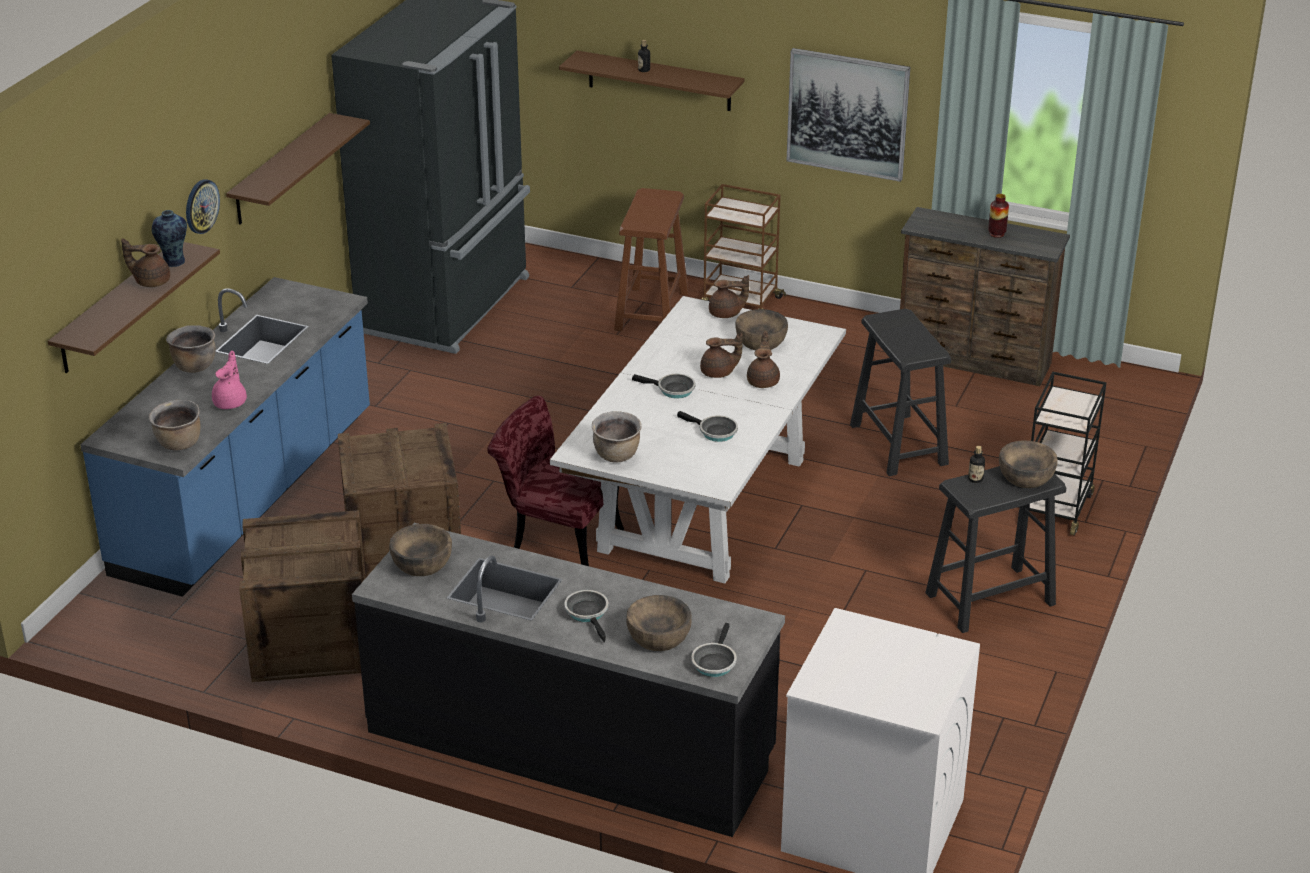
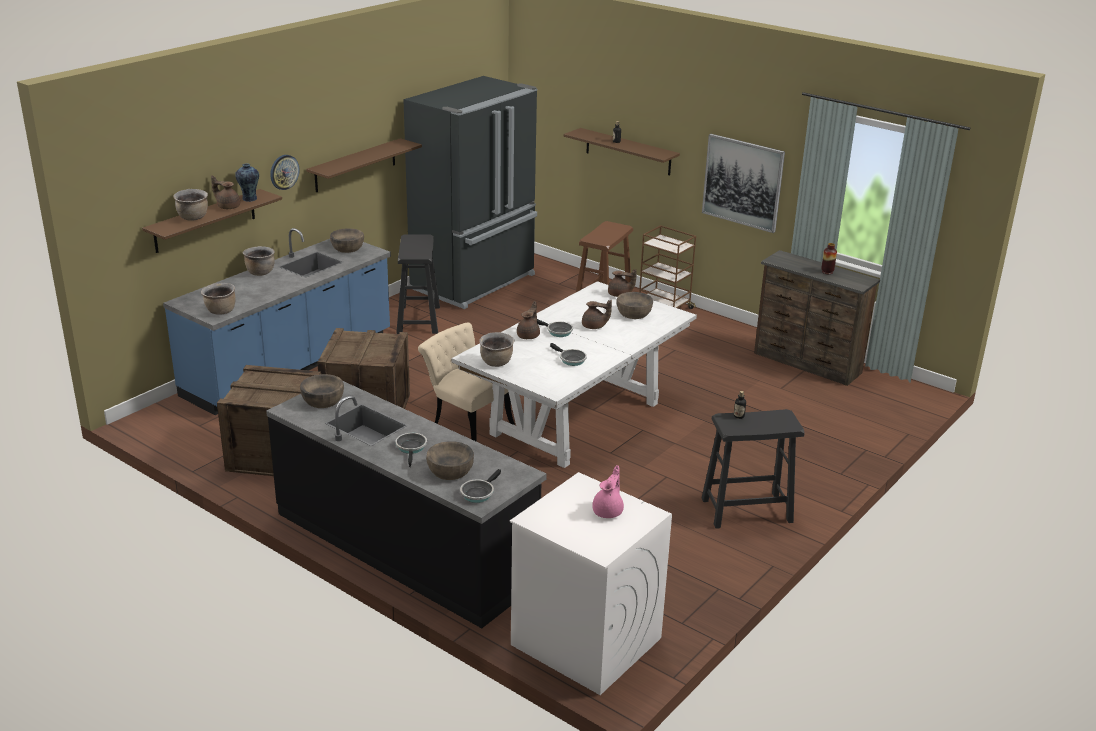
camera: 15 degrees right, 5 degrees down
pink teapot [212,351,247,409] -> pink teapot moved to [593,465,624,518]
red chair [487,396,624,566] -> beige chair [418,323,515,442]
brown teapot [747,331,780,388] -> brown teapot moved to [517,301,540,339]
black stool [850,309,951,476] -> black stool moved to [396,235,440,334]
brown bowl [999,441,1058,488] -> brown bowl moved to [330,228,364,253]
black cart [1029,372,1107,535] -> none
none -> brown cooking pot [173,189,208,221]

